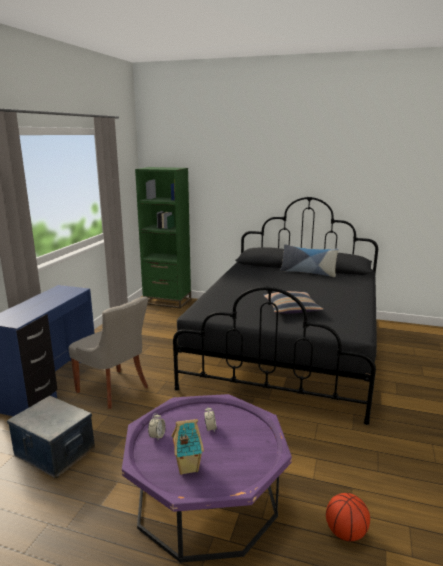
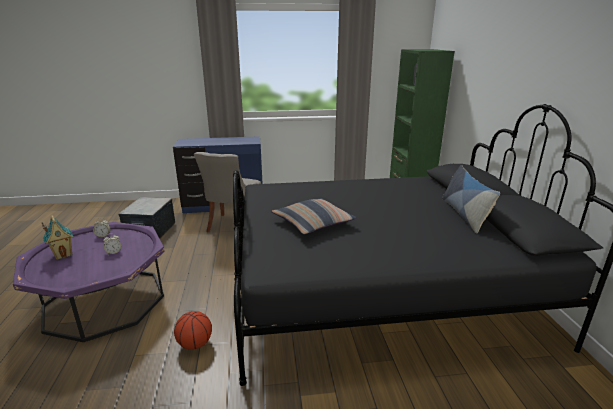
camera: 65 degrees right, 5 degrees up
basketball [326,493,370,541] -> basketball moved to [174,311,212,350]

